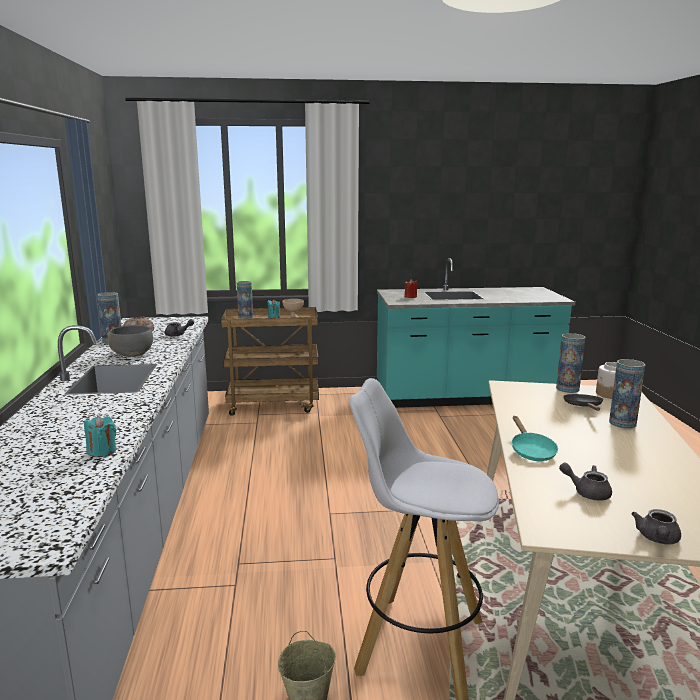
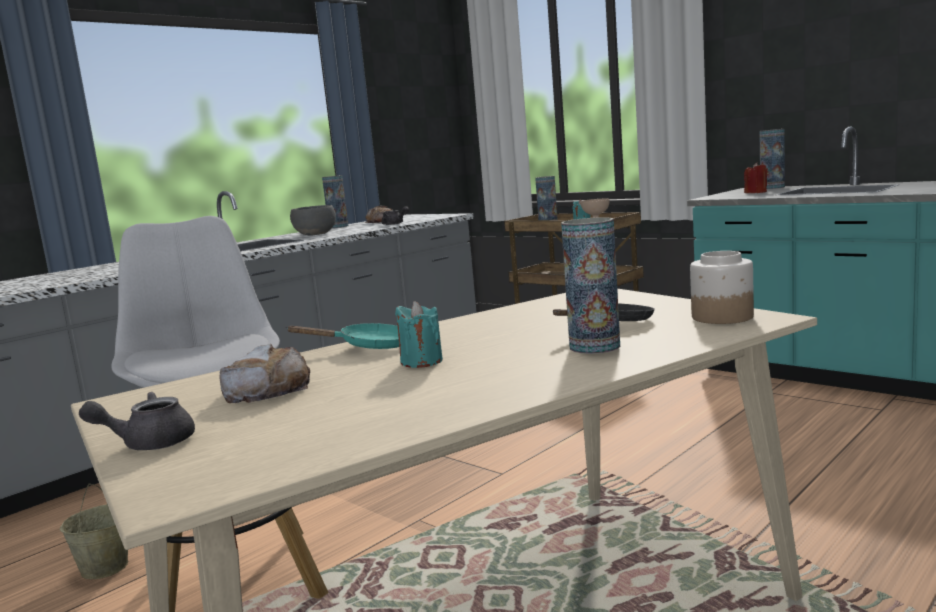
camera: 50 degrees right, 5 degrees down
turquoise candle [84,416,116,457] -> turquoise candle moved to [395,301,443,368]
turquoise frying pan [512,416,558,461] -> turquoise frying pan turned 135 degrees counterclockwise [286,323,399,349]
vase [556,333,586,393] -> vase moved to [759,129,785,189]
grey teapot [559,463,612,501] -> bread [219,344,310,403]

